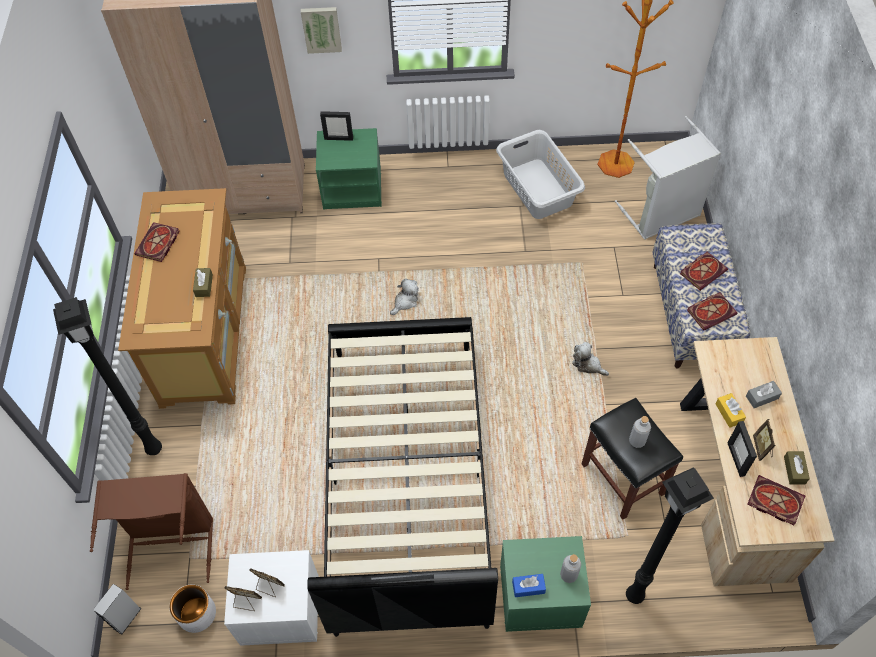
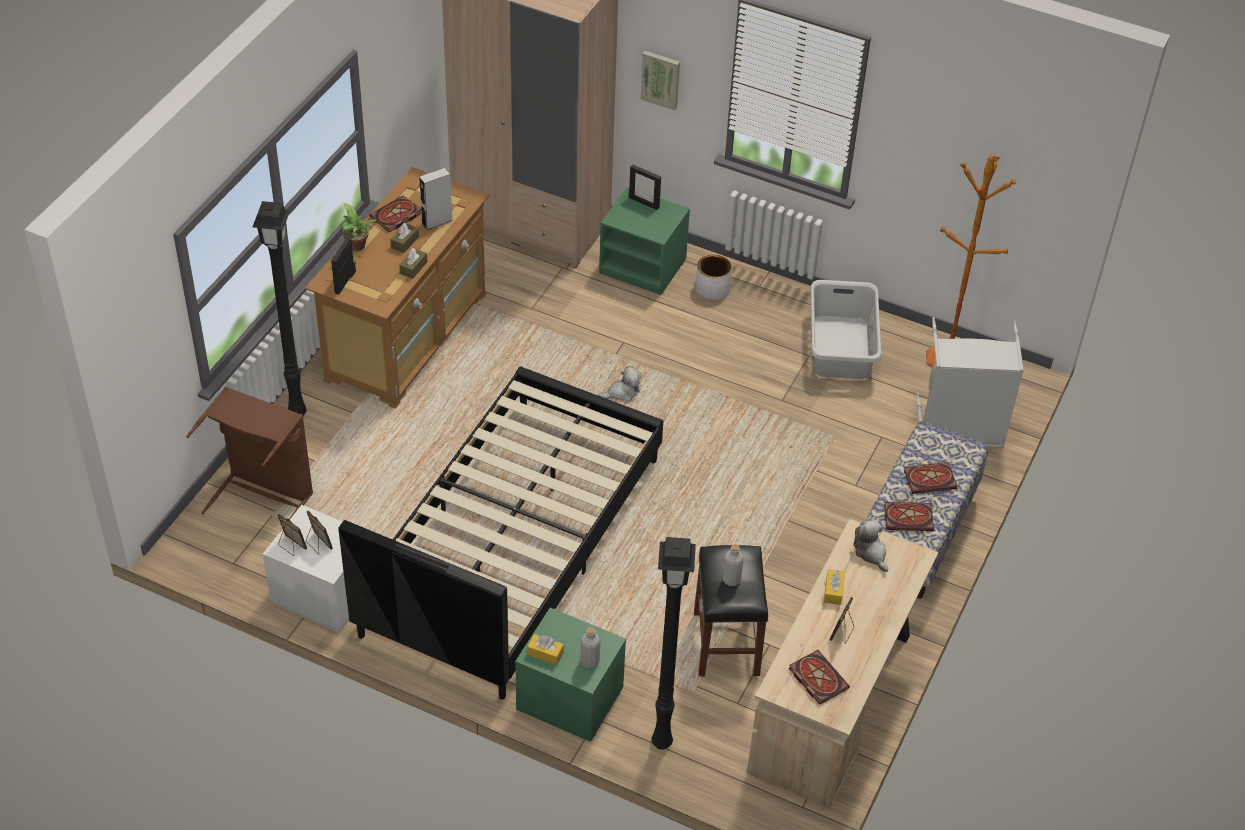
camera: 25 degrees right, 10 degrees down
grey speaker [93,584,142,635] -> grey speaker moved to [419,168,453,230]
white planter [169,585,216,633] -> white planter moved to [695,254,732,300]
blue tissue box [512,574,546,597] -> yellow tissue box [527,634,564,665]
plush toy [572,342,609,376] -> plush toy moved to [853,520,888,572]
picture frame [727,421,757,477] -> picture frame moved to [331,237,356,294]
grey tissue box [746,381,782,408] -> none
brown tissue box [784,451,810,484] -> brown tissue box moved to [391,223,419,253]
none -> potted plant [340,203,376,251]

